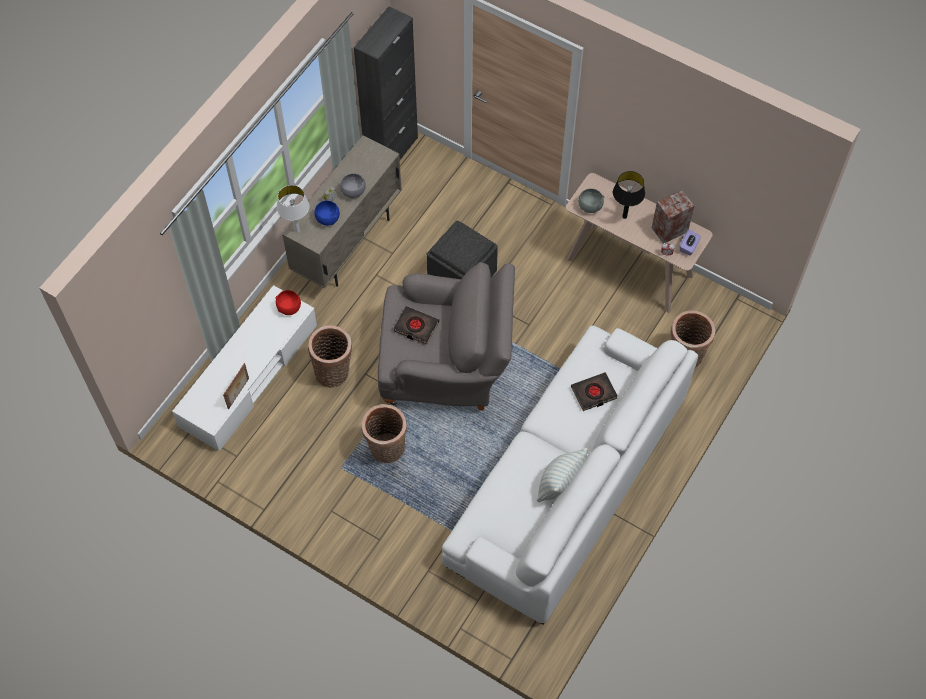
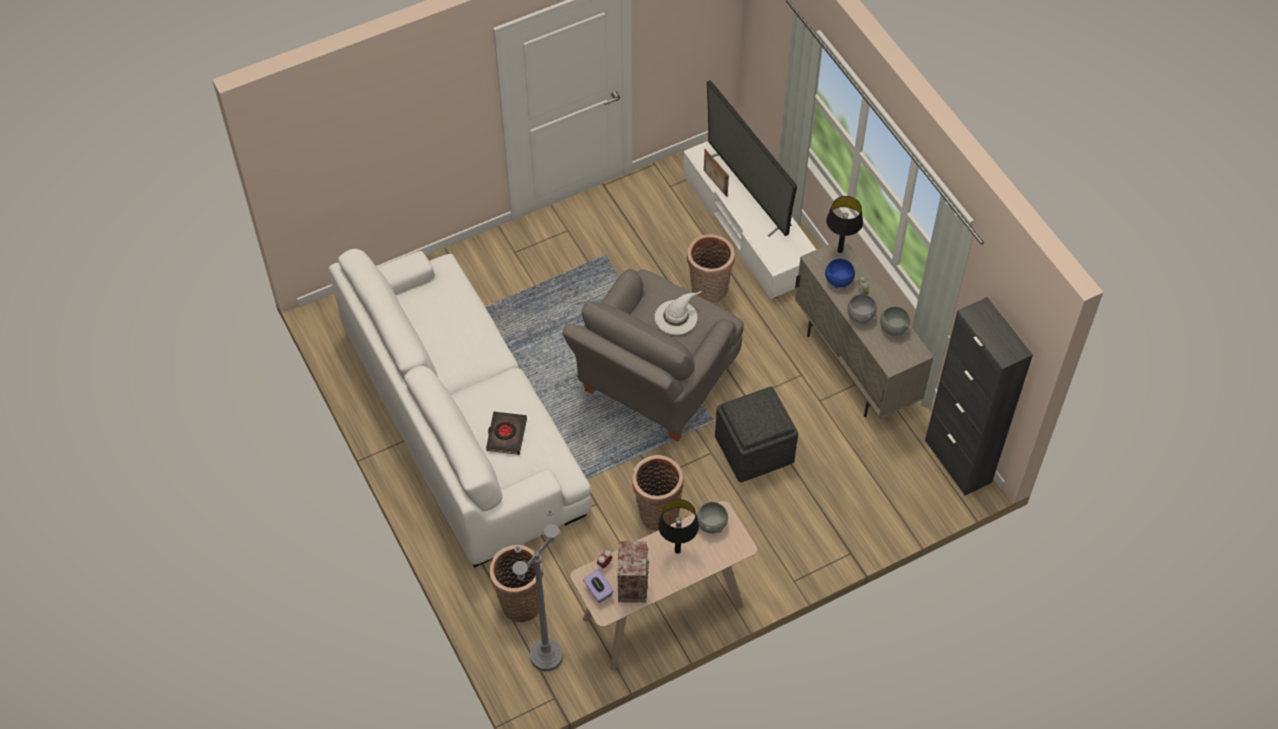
camera: 120 degrees right, 5 degrees down
red bowl [275,290,301,315] -> none
white table lamp [277,185,309,233] -> black table lamp [826,196,863,253]
basket [362,404,407,463] -> basket moved to [632,455,684,531]
black book [393,306,439,345] -> white hat [655,291,701,335]
pillow [537,448,588,502] -> none
none -> grey floor lamp [512,508,563,671]
none -> television [707,80,797,237]
none -> grey bowl [880,306,910,336]

